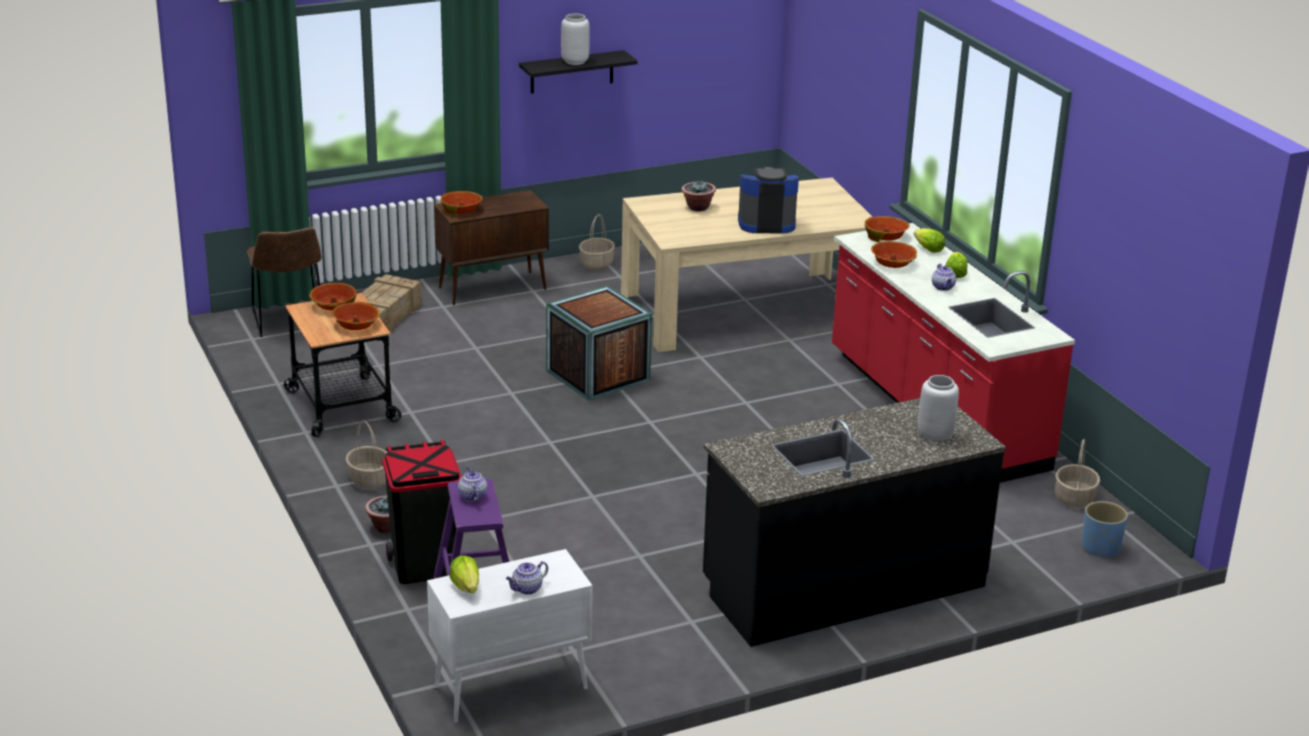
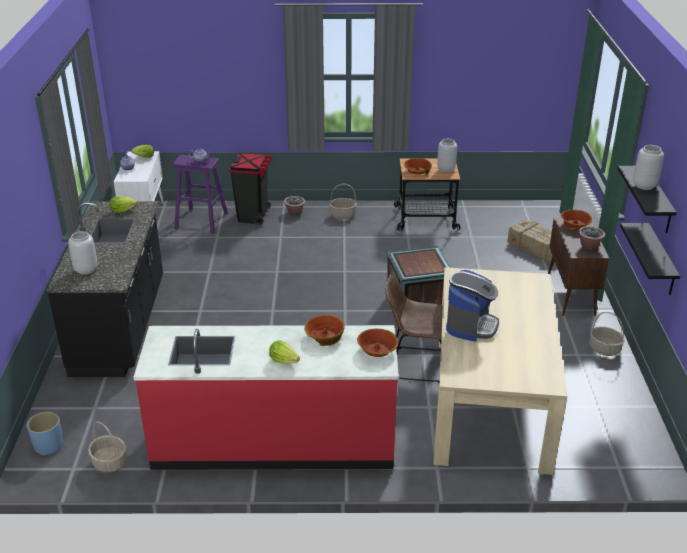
camera: 115 degrees right, 5 degrees up
brown chair [247,227,322,337] -> brown chair moved to [385,275,443,383]
bowl [309,283,357,310] -> grey vase [437,138,457,172]
potted plant [681,181,716,212] -> potted plant moved to [578,226,605,250]
lettuce [914,228,945,253] -> lettuce moved to [110,196,137,213]
teapot [932,264,956,291] -> none
none -> black shelf [620,223,680,295]

